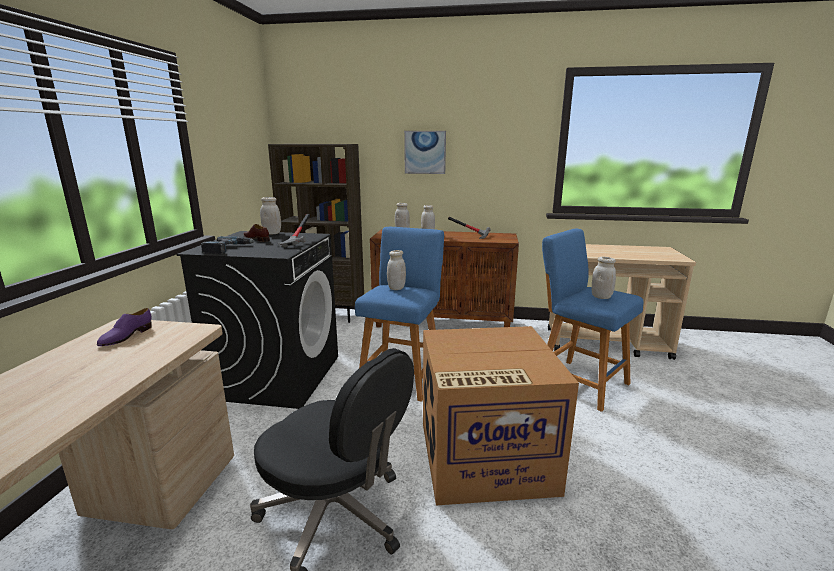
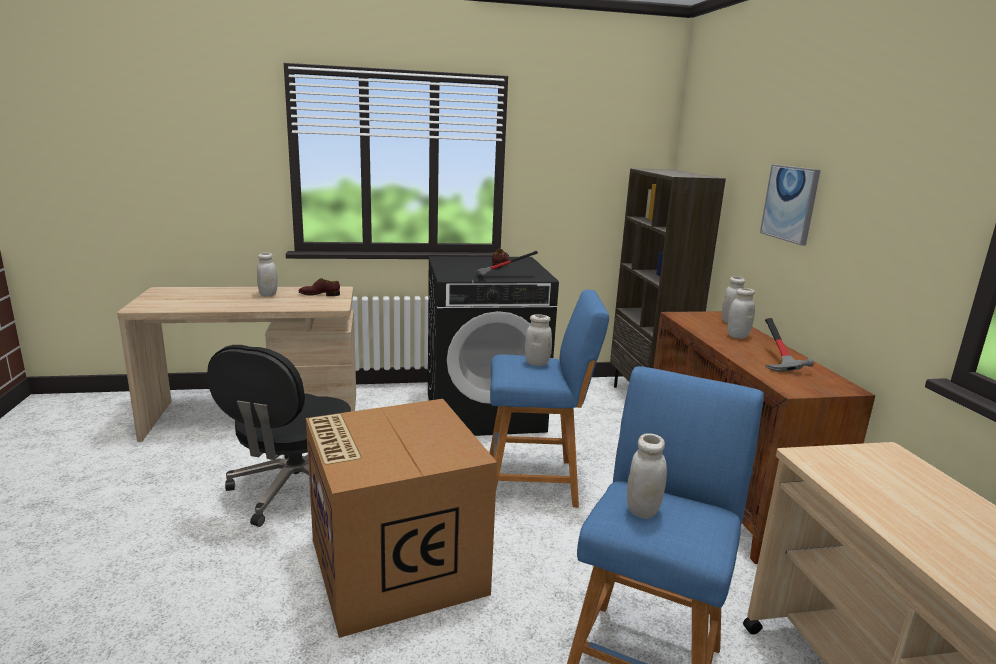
camera: 70 degrees right, 0 degrees up
purple shoe [97,308,152,346] -> brown shoe [299,278,340,296]
power drill [201,236,254,254] -> none
white jar [260,197,281,235] -> white jar moved to [257,253,278,297]

